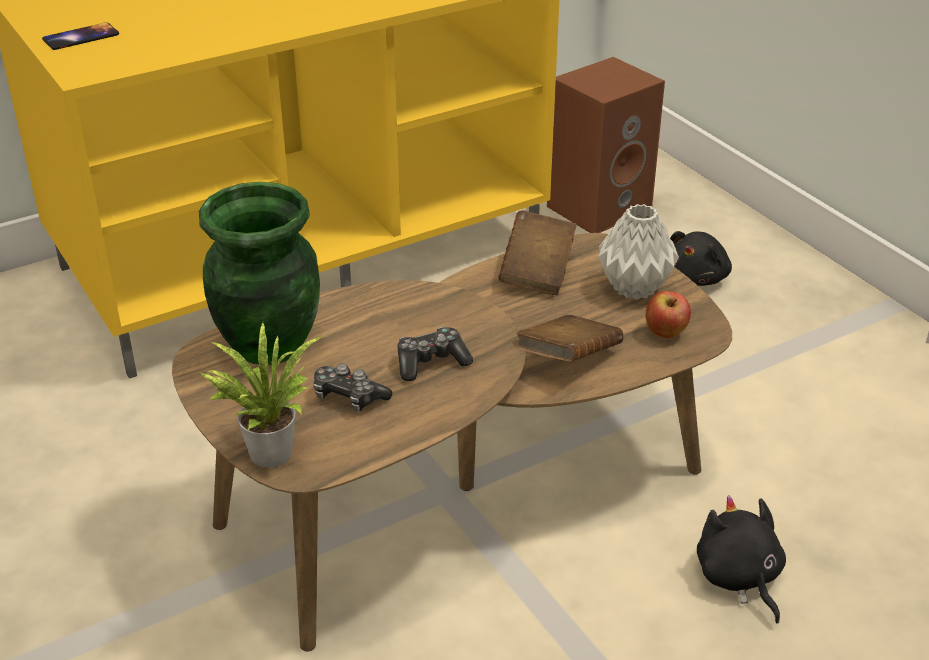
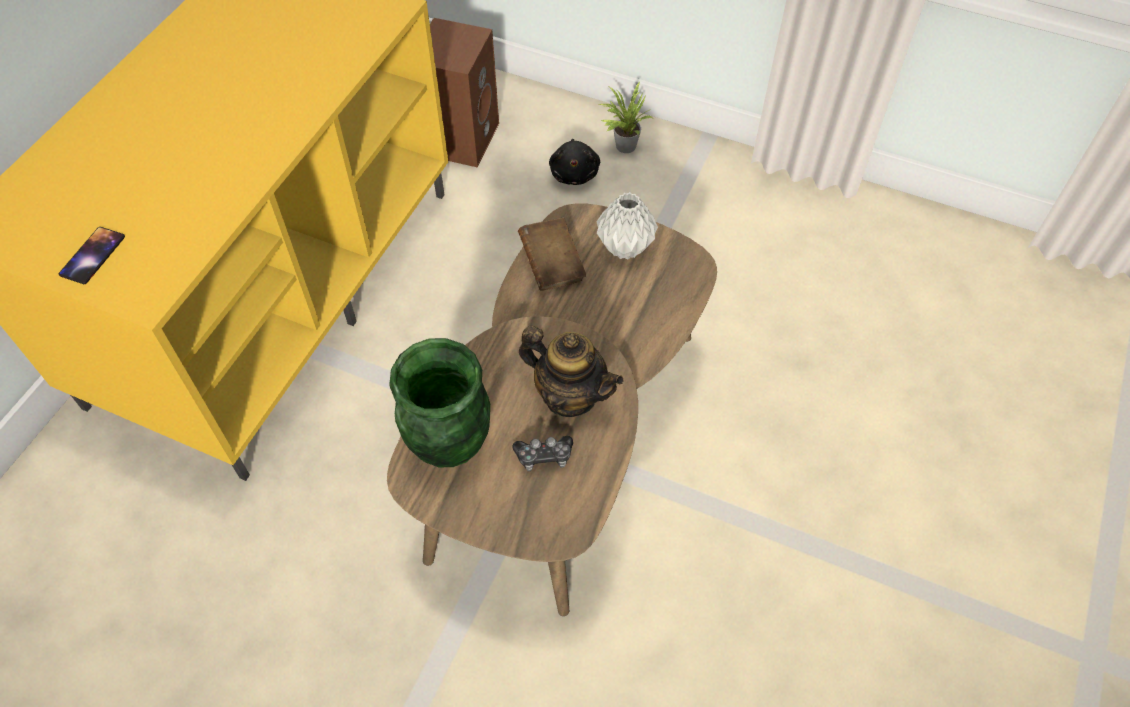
camera: 35 degrees left, 20 degrees up
potted plant [198,322,321,468] -> potted plant moved to [598,81,652,153]
game controller [398,327,473,381] -> teapot [519,325,624,417]
brown book [516,315,623,362] -> none
apple [646,291,691,338] -> none
black plush toy [697,496,786,624] -> none

